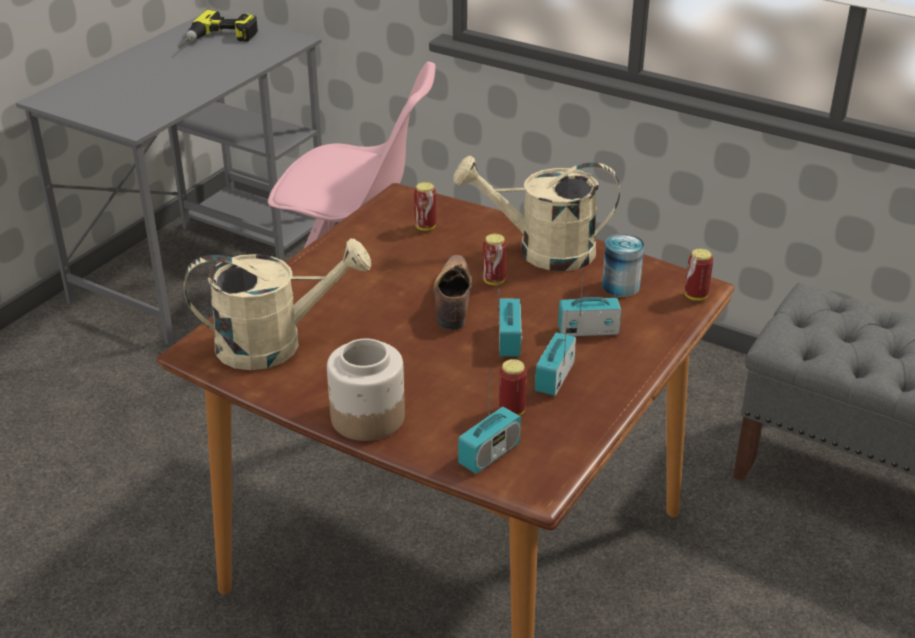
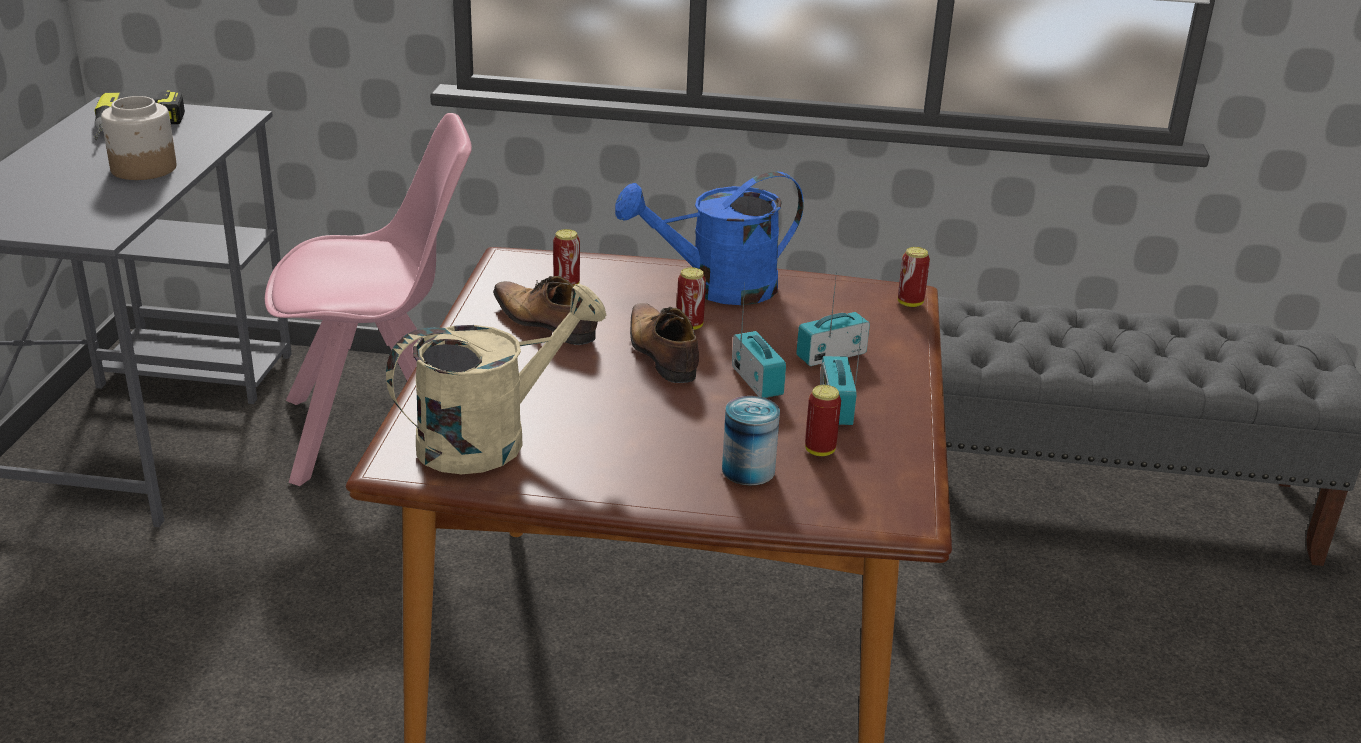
camera: 25 degrees left, 5 degrees down
jar [327,339,405,441] -> jar moved to [101,96,177,180]
beige watering can [454,156,620,271] -> blue watering can [615,171,804,305]
radio [458,381,521,474] -> none
can [602,234,644,297] -> can moved to [722,396,780,485]
none -> shoe [493,276,598,345]

